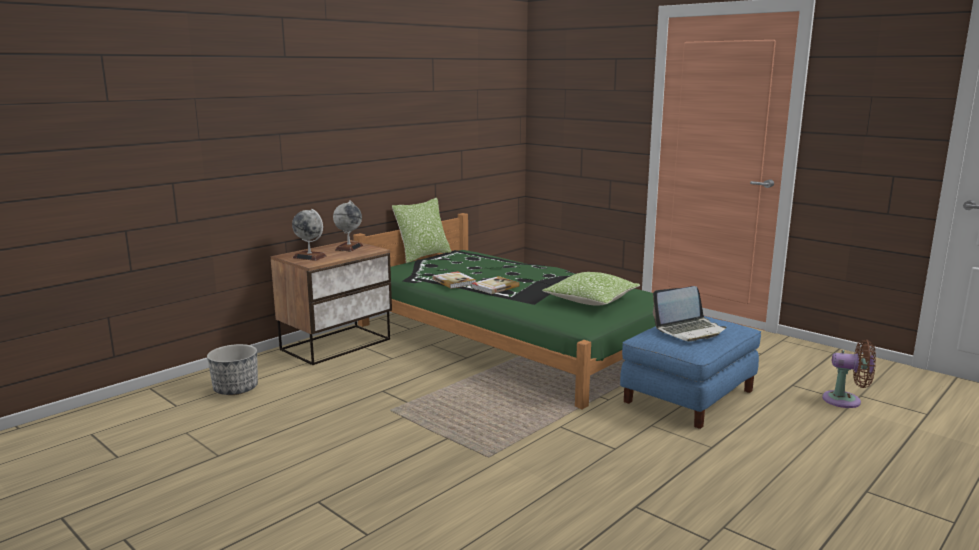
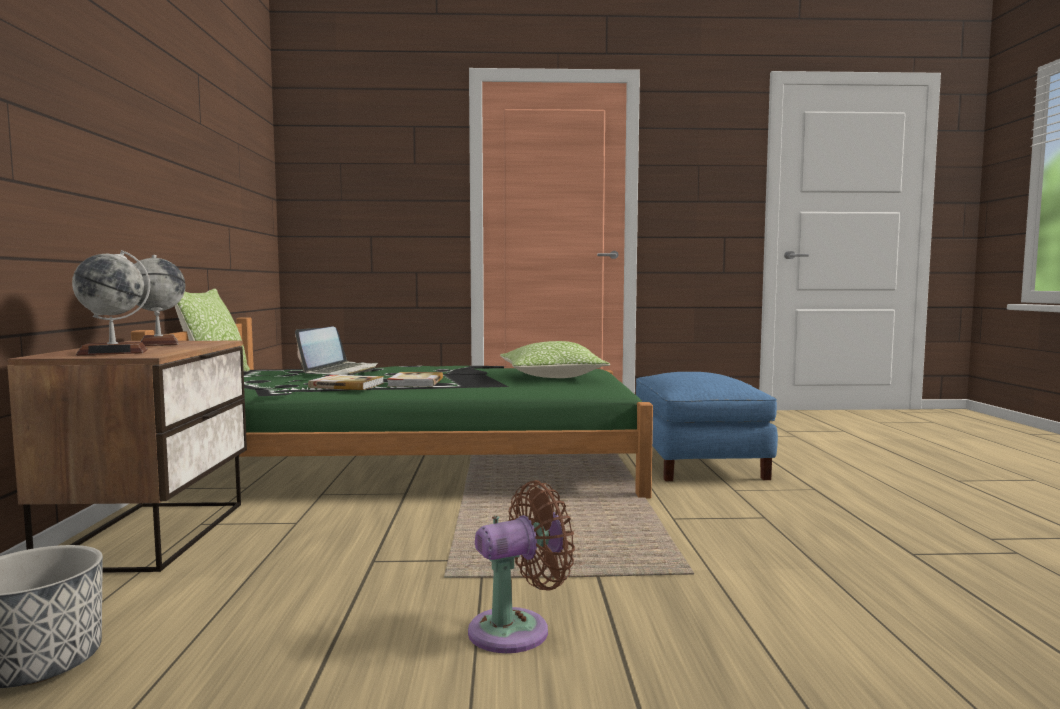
camera: 45 degrees left, 10 degrees down
laptop [653,286,727,342] -> laptop moved to [295,326,378,375]
brown fan [822,340,876,408] -> brown fan moved to [468,480,575,653]

